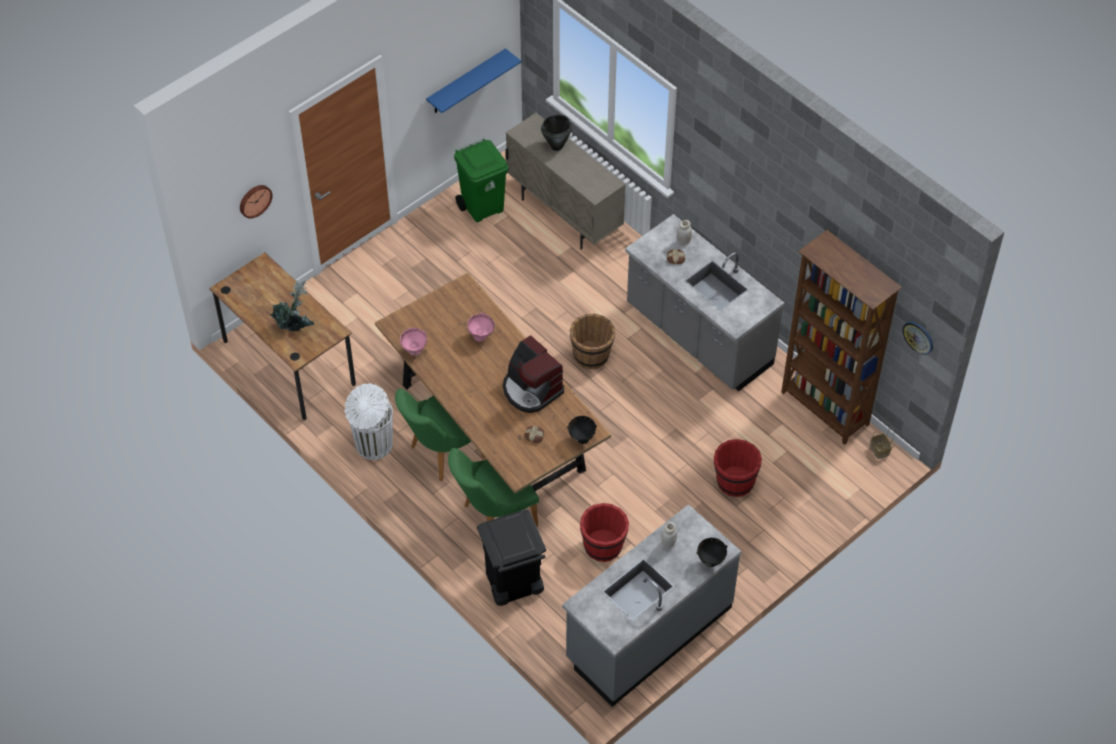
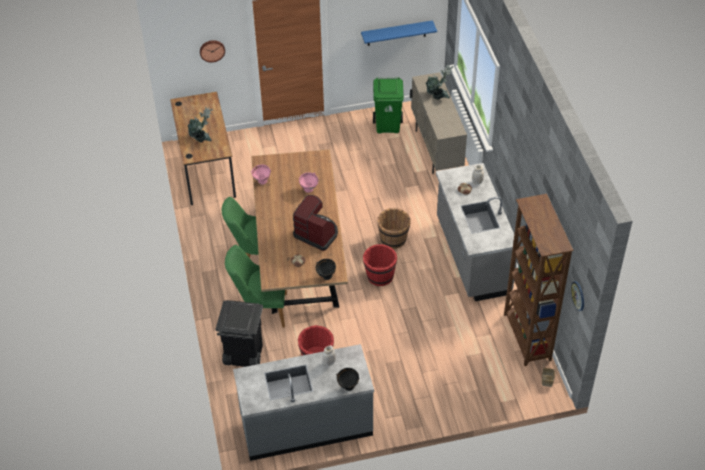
camera: 30 degrees right, 5 degrees down
white trash can [345,383,393,460] -> none
coffee machine [503,335,564,413] -> coffee machine turned 135 degrees clockwise [293,195,338,251]
black cooking pot [541,115,572,151] -> potted plant [425,65,453,100]
red bucket [714,439,762,497] -> red bucket moved to [363,244,397,286]

